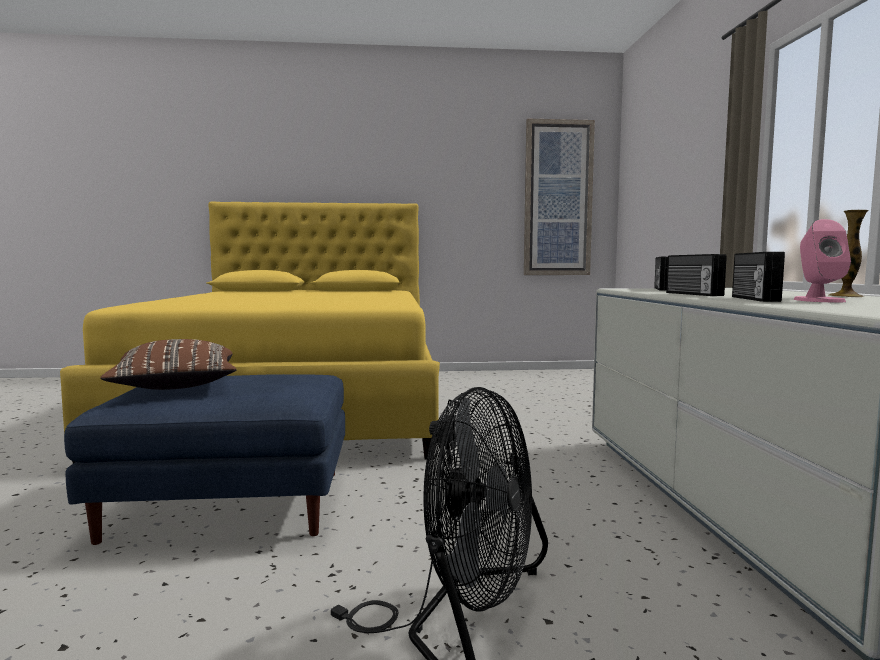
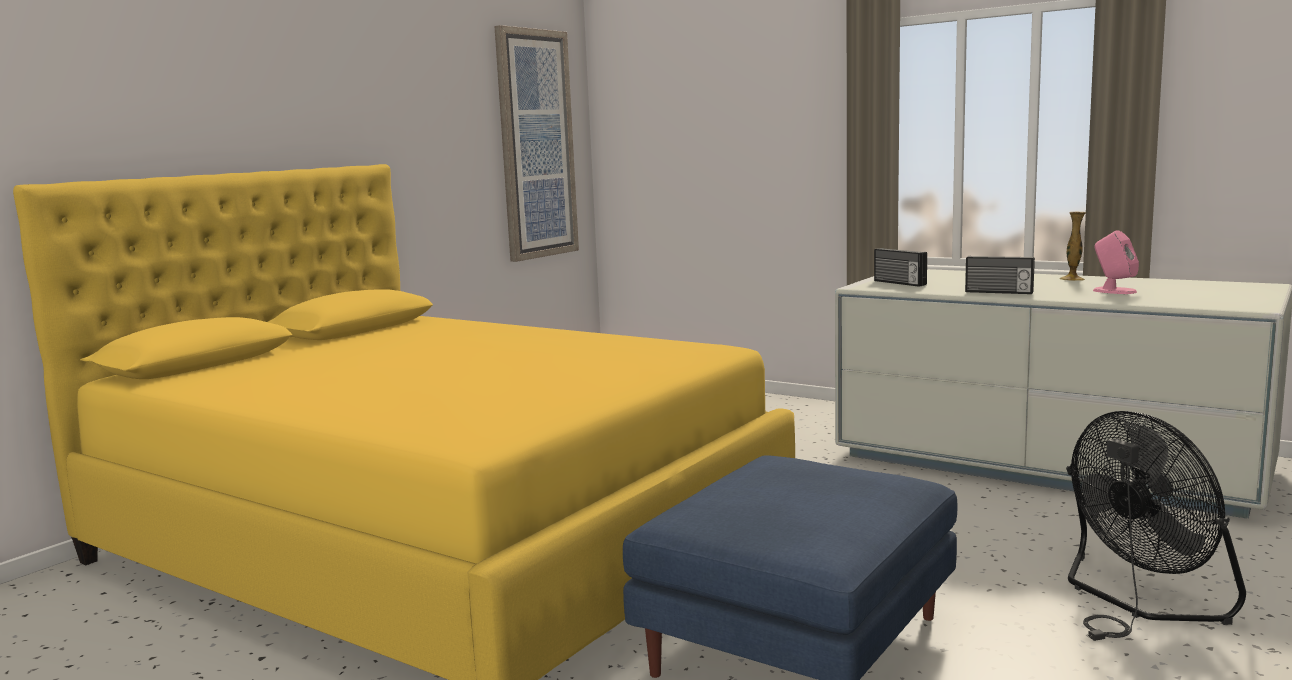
camera: 50 degrees left, 5 degrees up
brown pillow [100,339,237,390] -> none
radio [732,252,785,302] -> none

